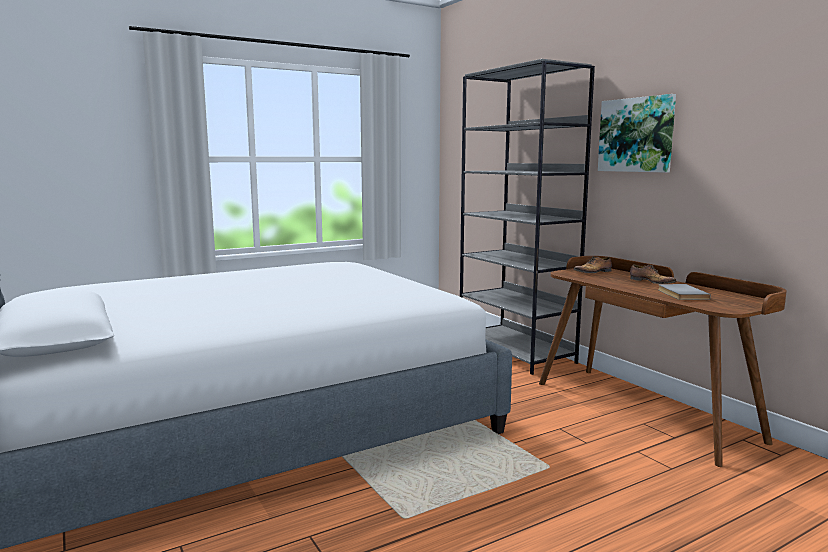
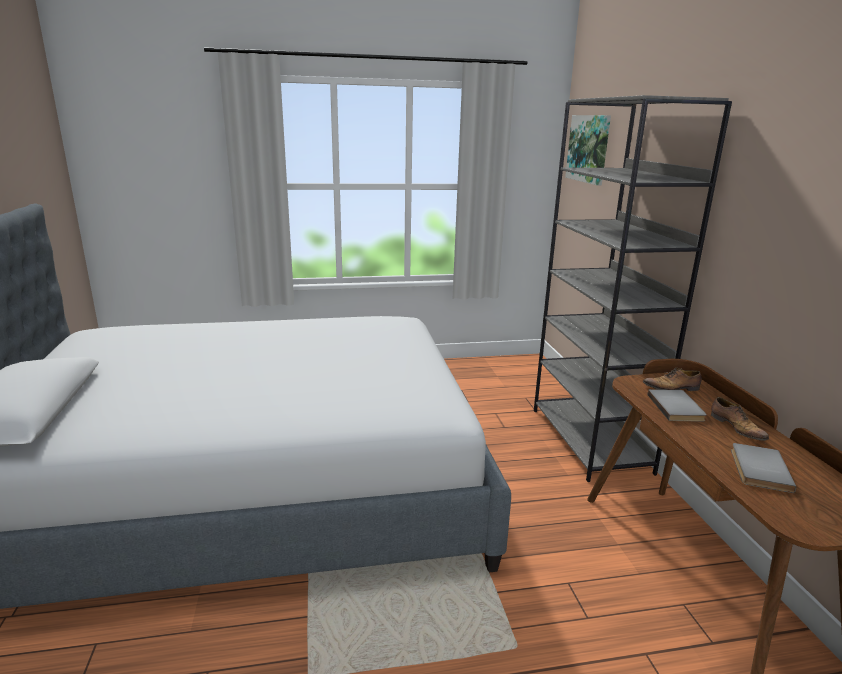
camera: 20 degrees right, 10 degrees up
picture [598,94,676,172] -> picture moved to [565,115,611,185]
none -> grey book [647,389,707,422]

